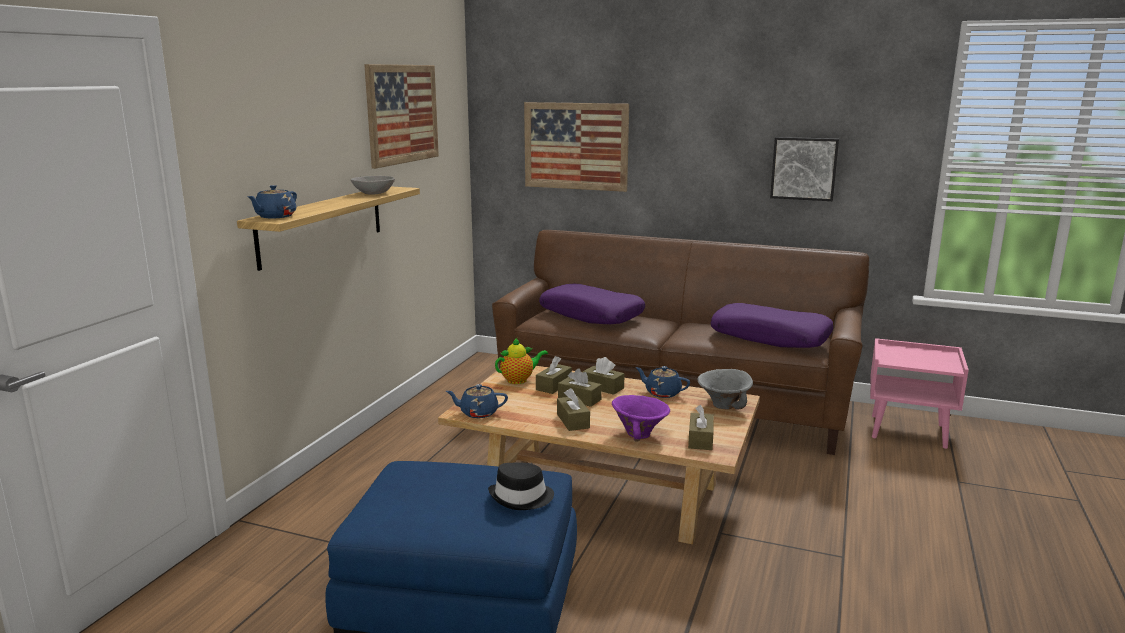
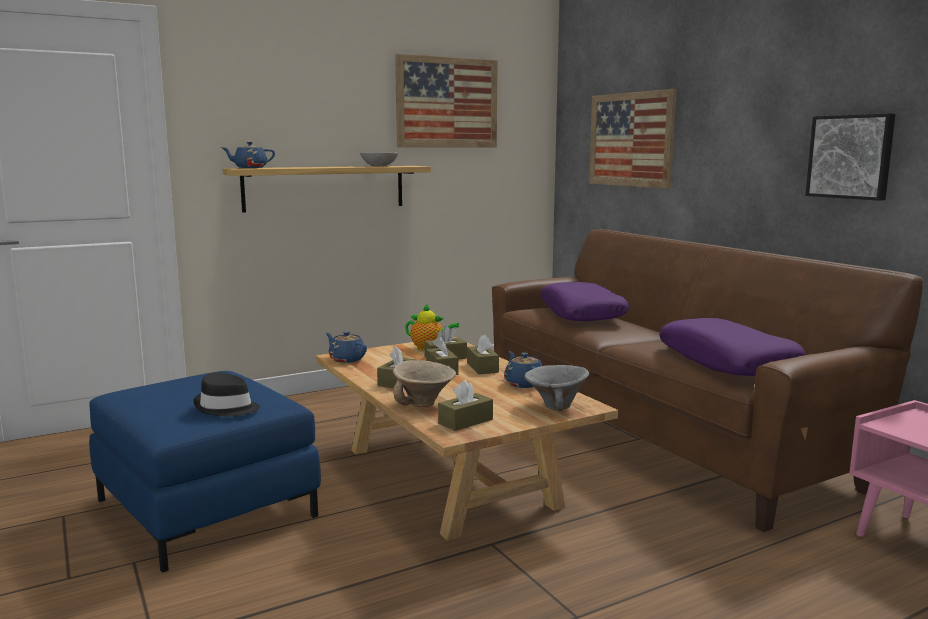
camera: 40 degrees right, 5 degrees down
purple bowl [612,395,670,442] -> beige bowl [393,360,456,407]

